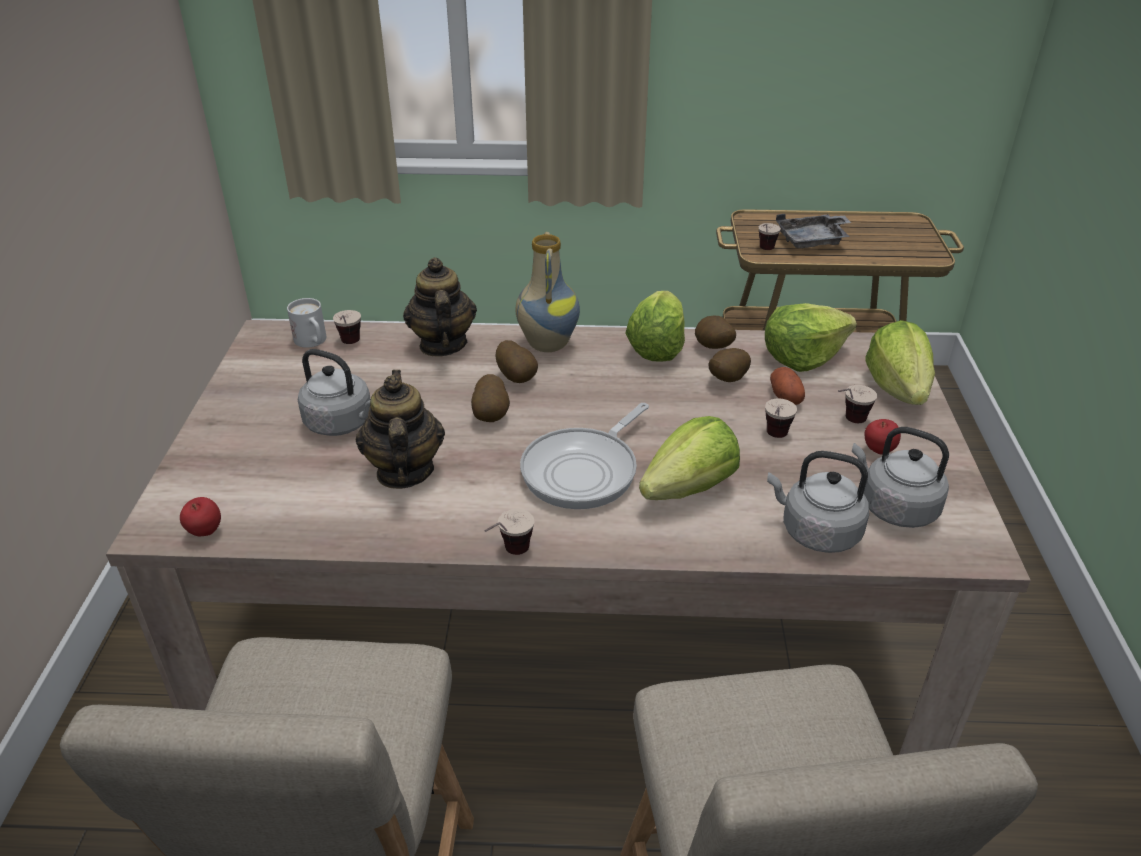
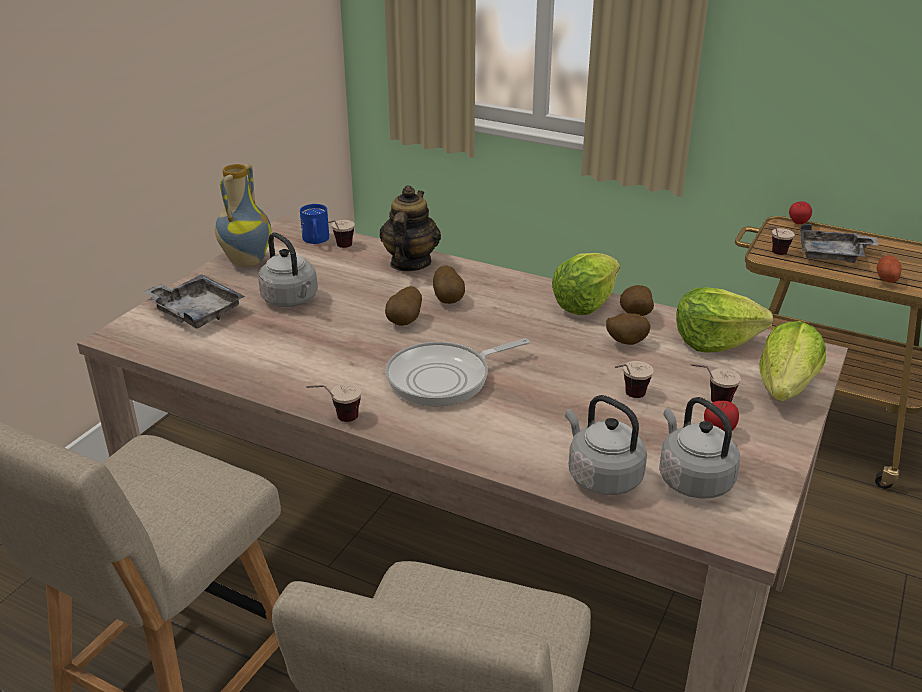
camera: 25 degrees right, 5 degrees down
apple [180,497,221,536] -> apple moved to [789,201,812,224]
white mug [287,298,326,348] -> blue mug [300,204,329,244]
teapot [356,370,445,489] -> none
vase [515,232,580,352] -> vase moved to [215,164,271,267]
lettuce [639,416,740,500] -> none
potato [770,367,805,405] -> potato moved to [877,255,902,283]
none -> grey tray [143,274,245,328]

